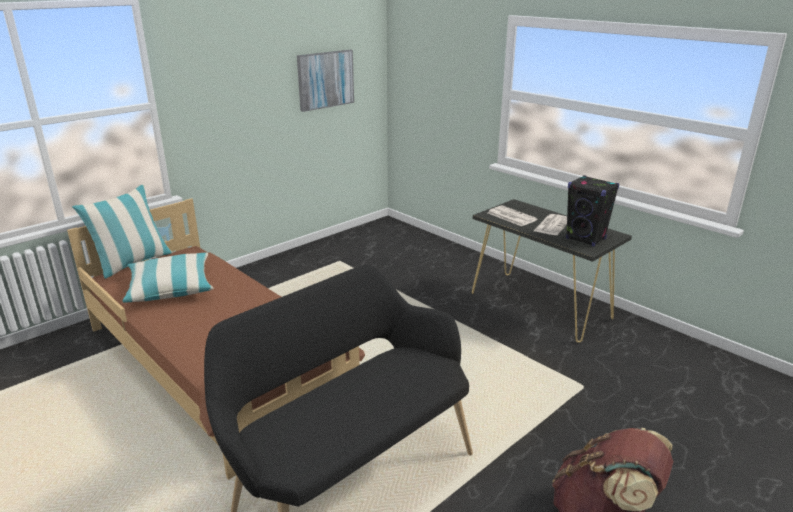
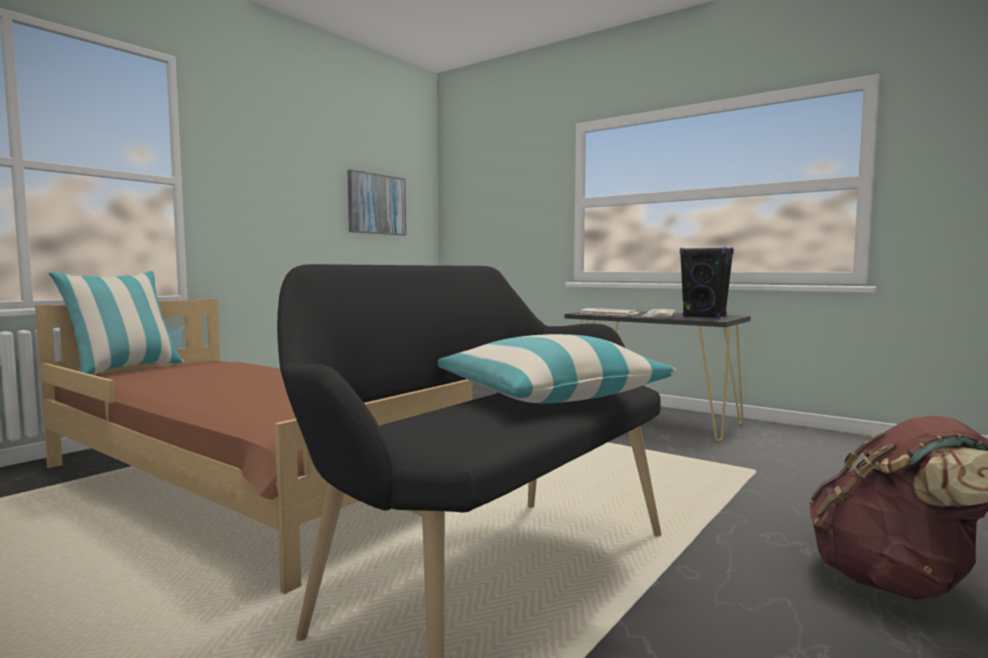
camera: 10 degrees left, 20 degrees down
pillow [123,253,214,302] -> pillow moved to [438,334,677,404]

